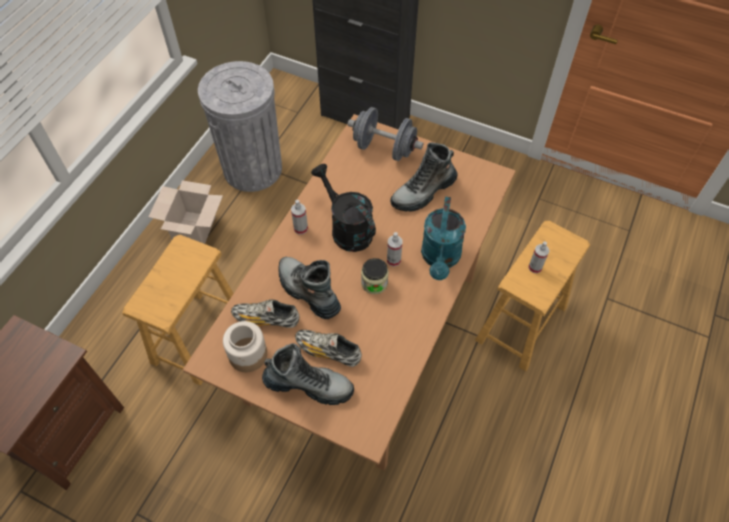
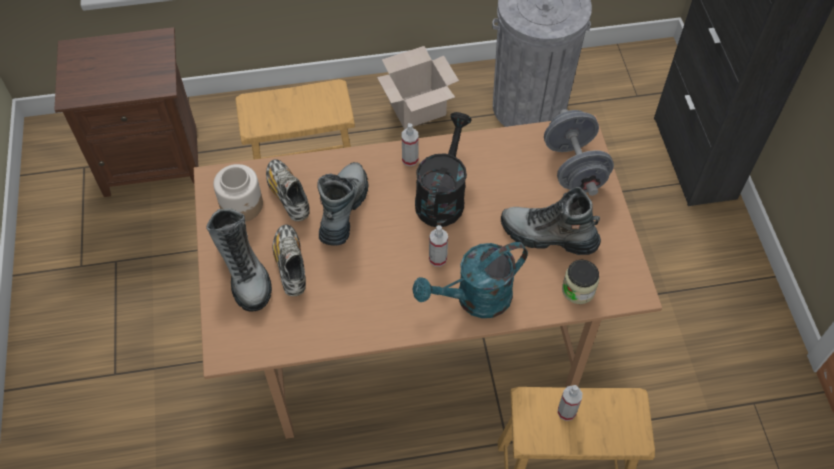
camera: 55 degrees right, 0 degrees up
jar [361,258,389,294] -> jar moved to [562,260,599,304]

